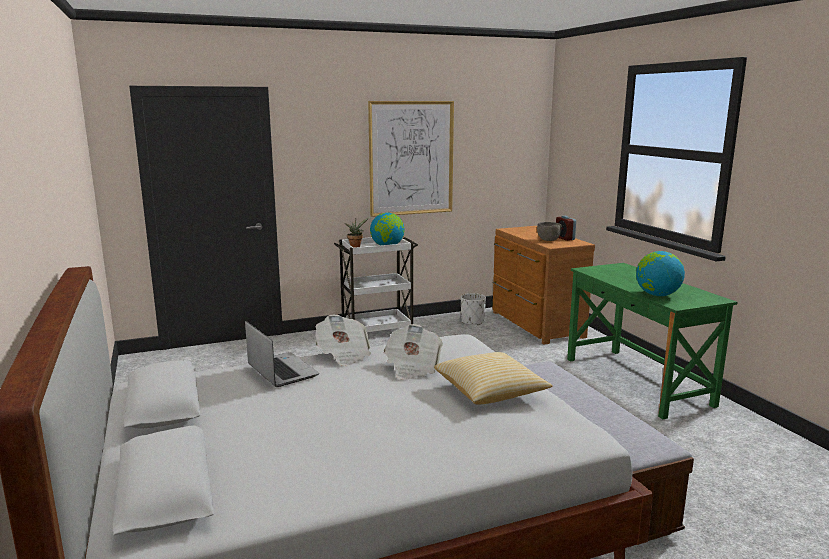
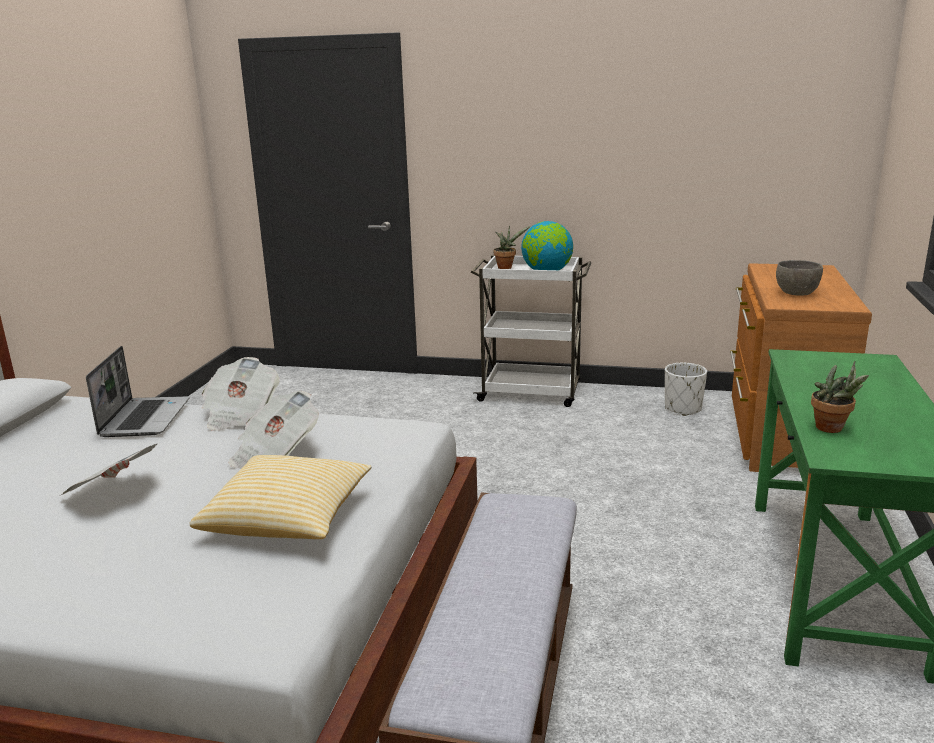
camera: 35 degrees right, 5 degrees up
picture [368,101,454,217] -> none
alarm clock [556,216,576,241] -> none
globe [636,251,685,296] -> potted plant [811,361,869,433]
none -> newspaper [62,444,157,495]

